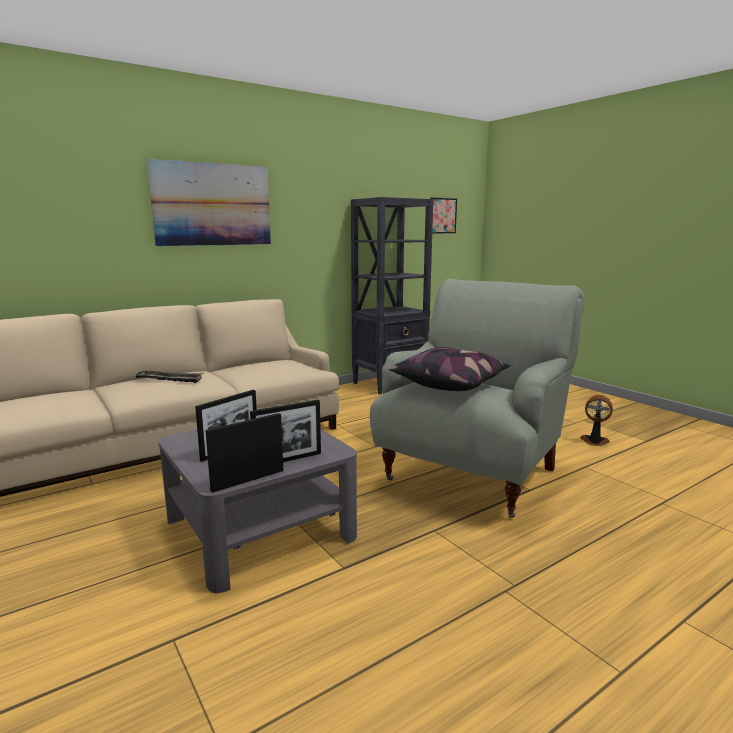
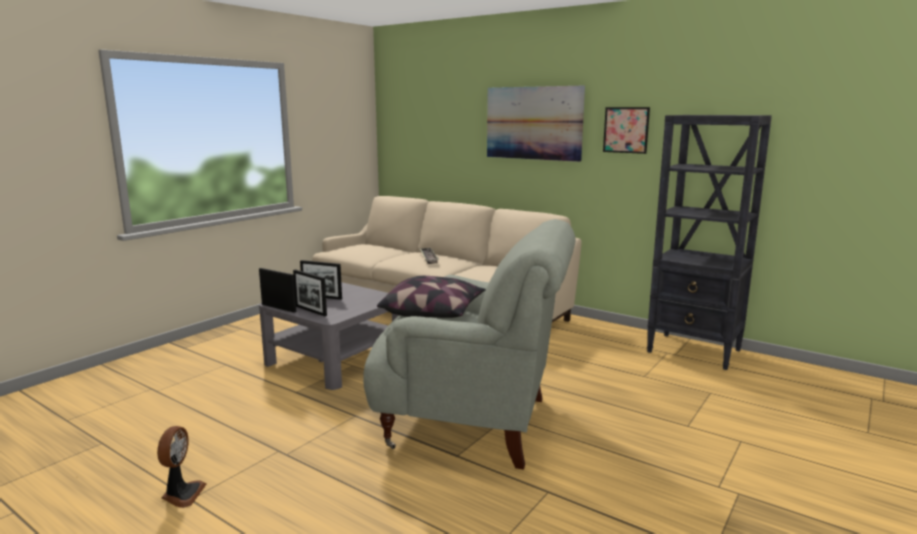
camera: 70 degrees right, 0 degrees up
picture [431,198,457,233] -> picture moved to [603,107,650,154]
fan [580,395,613,446] -> fan moved to [157,426,206,508]

